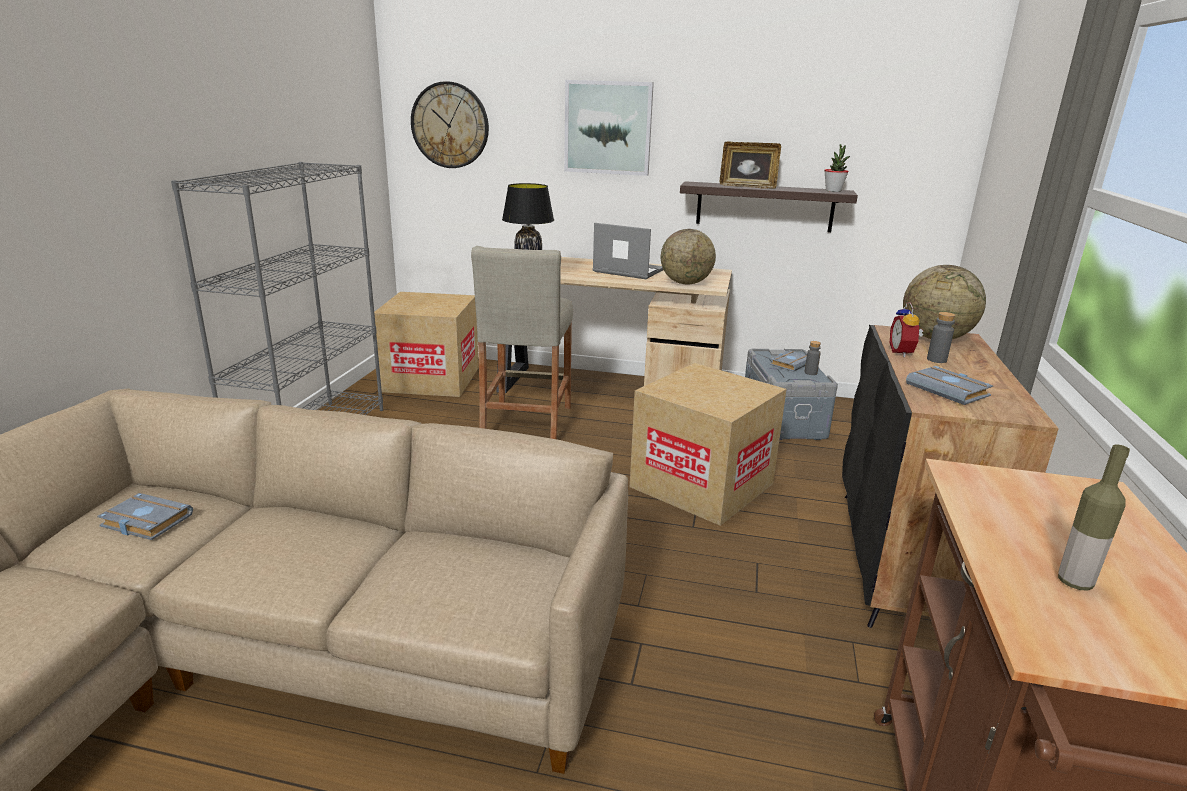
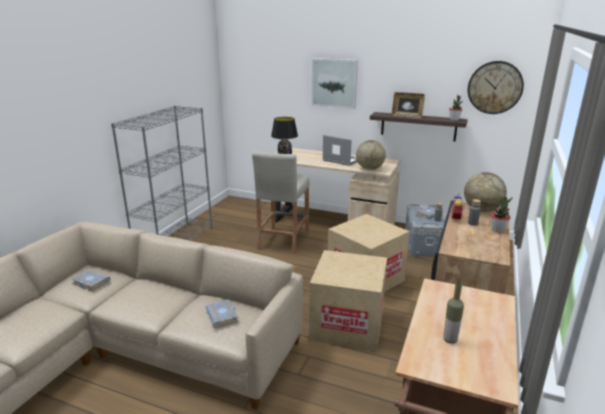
camera: 10 degrees right, 0 degrees up
cardboard box [374,292,479,397] -> cardboard box moved to [309,250,387,351]
wall clock [411,81,489,168] -> wall clock moved to [468,61,524,114]
grey book [906,366,993,405] -> grey book moved to [205,300,239,328]
none -> potted plant [491,197,513,232]

